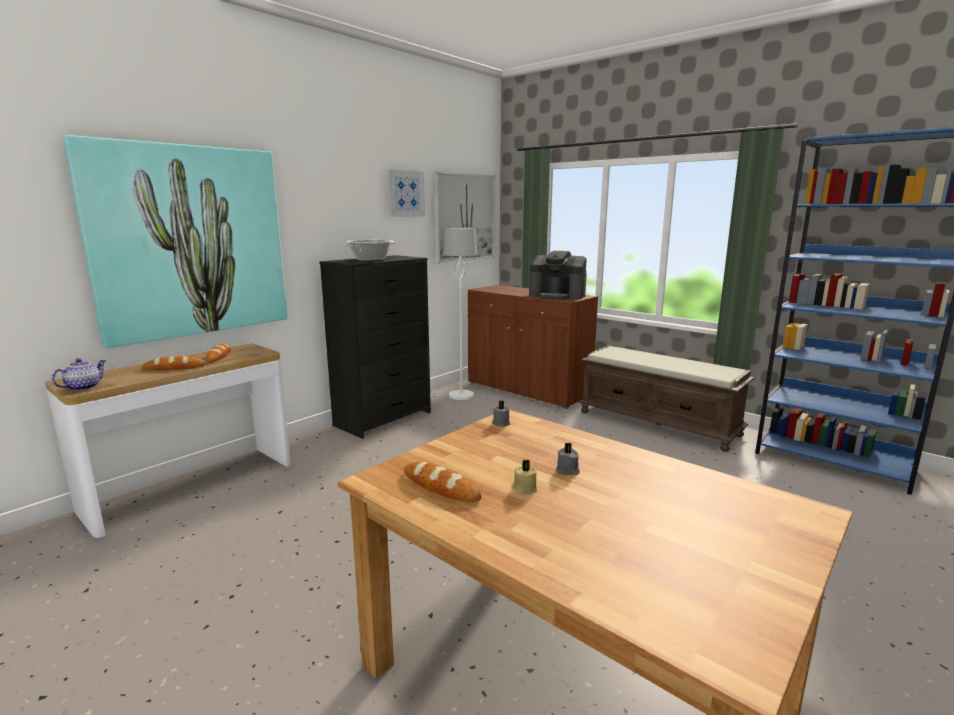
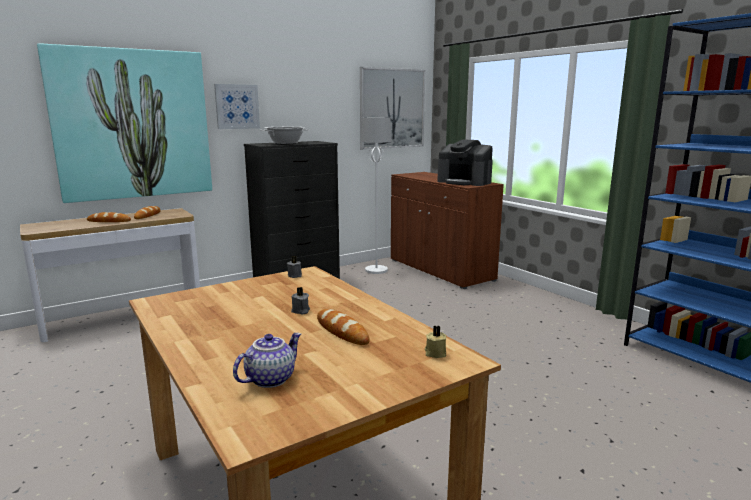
camera: 15 degrees right, 0 degrees up
teapot [52,358,106,391] -> teapot moved to [233,333,301,388]
picture [388,169,425,217] -> picture moved to [214,84,260,129]
bread [404,462,482,502] -> bread moved to [317,309,370,345]
beige candle [512,459,537,494] -> beige candle moved to [425,325,447,358]
brown bench [579,345,755,452] -> none

